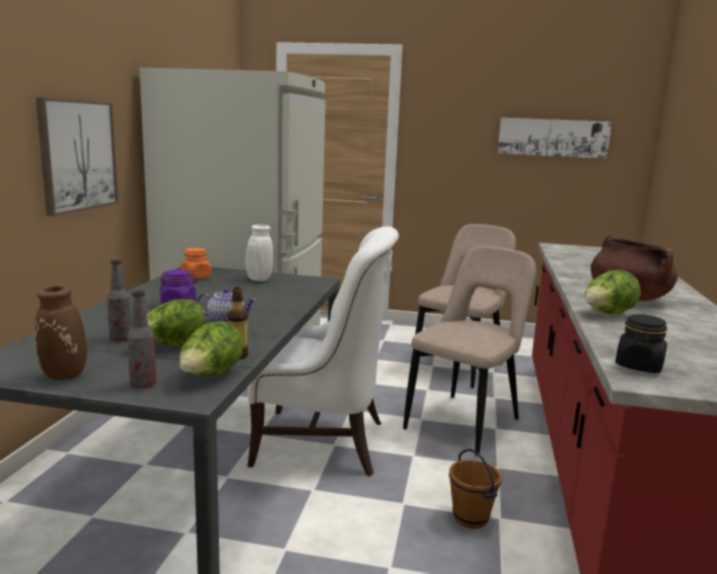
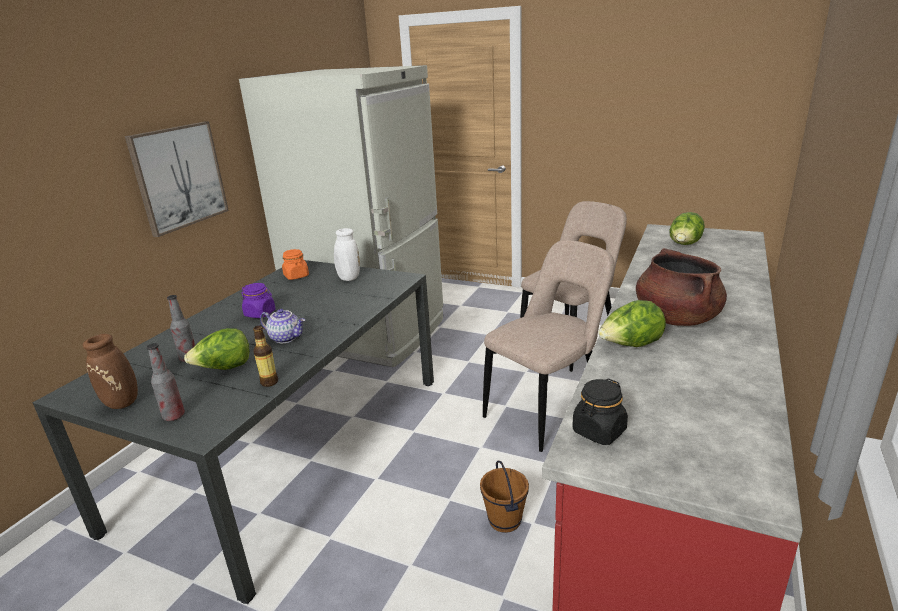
camera: 15 degrees right, 10 degrees up
lettuce [179,321,243,375] -> lettuce moved to [669,212,705,245]
white chair [247,226,399,476] -> none
picture [498,118,612,159] -> none

